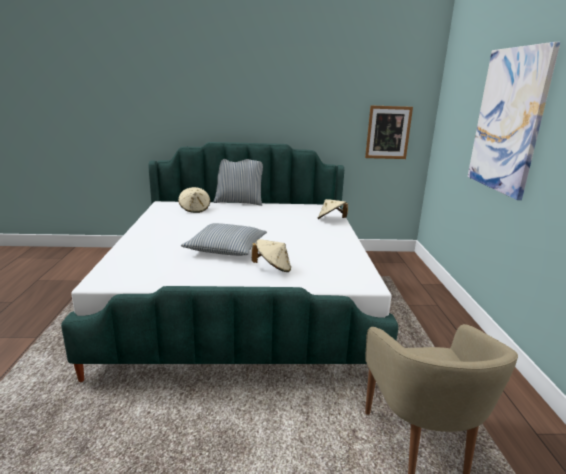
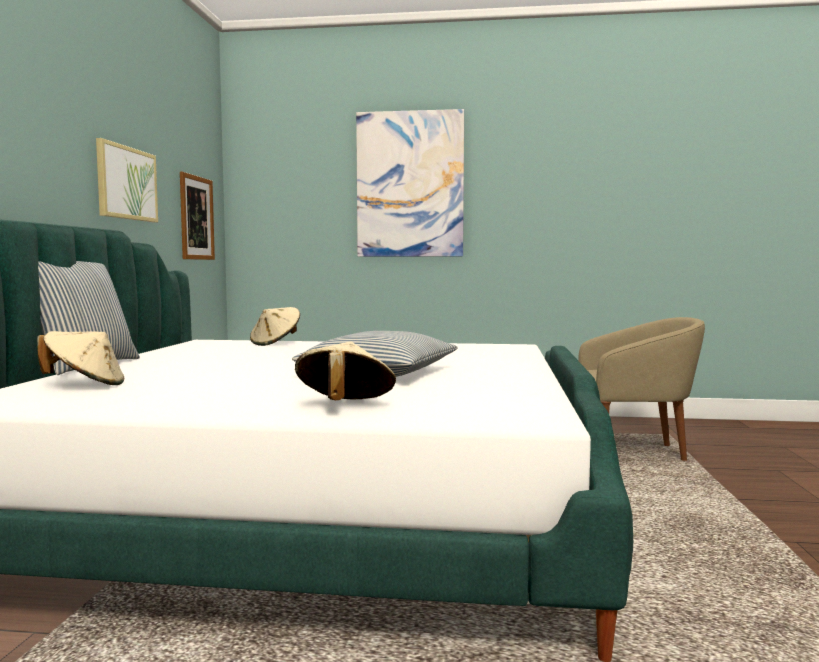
camera: 80 degrees left, 15 degrees down
beige hat [252,239,291,272] -> beige hat moved to [295,342,396,400]
none -> picture [96,138,158,222]

